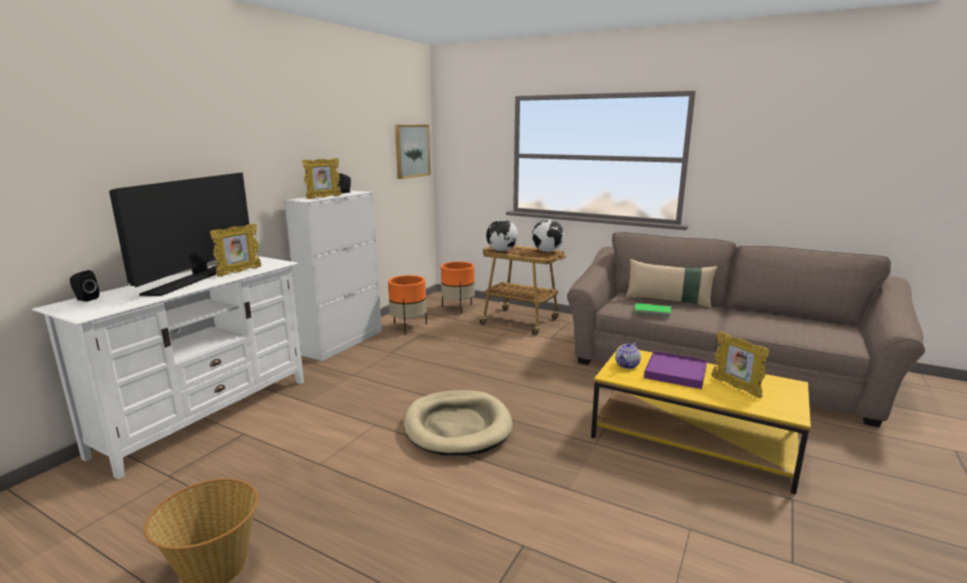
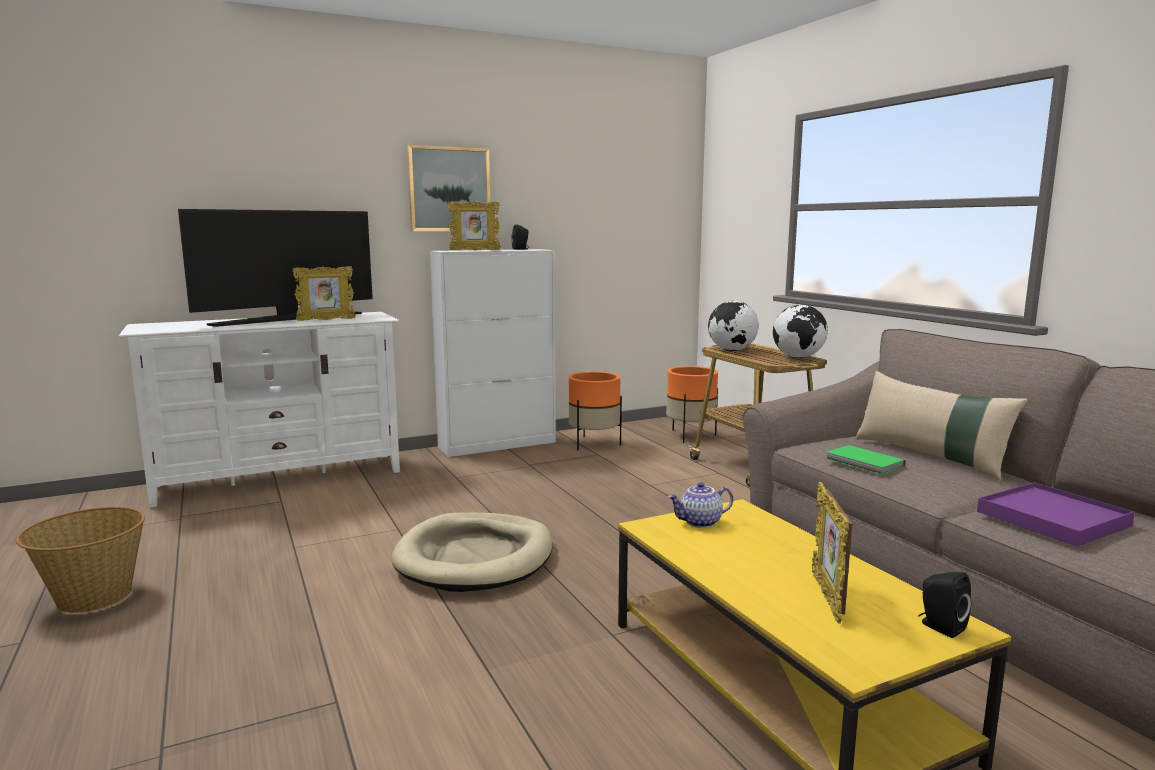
camera: 35 degrees right, 5 degrees down
black speaker [70,270,99,302] -> black speaker moved to [918,572,971,638]
picture [395,125,430,179] -> picture moved to [407,145,490,231]
purple tray [644,351,707,389] -> purple tray moved to [977,482,1135,546]

